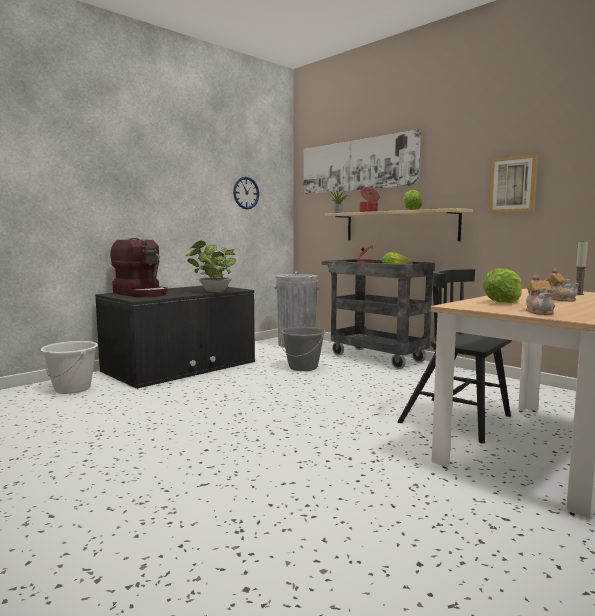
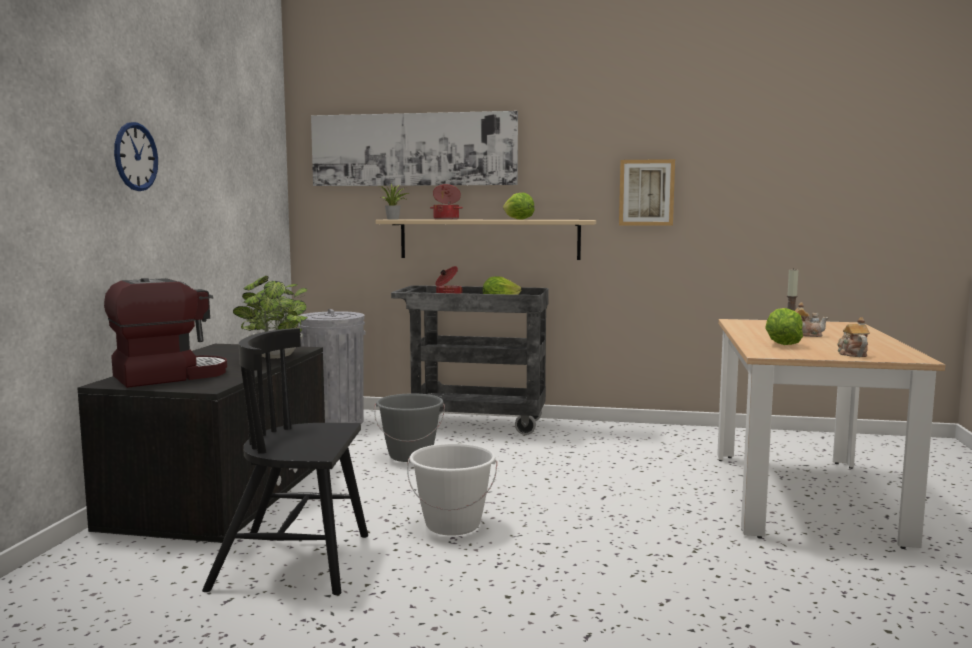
camera: 35 degrees left, 0 degrees up
white bucket [41,341,98,394] -> white bucket moved to [407,443,497,536]
coffee machine [110,238,168,297] -> coffee machine turned 45 degrees counterclockwise [104,278,227,388]
wall clock [233,177,259,209] -> wall clock moved to [114,122,158,191]
black chair [397,269,512,444] -> black chair moved to [202,328,368,595]
teapot [526,274,555,315] -> teapot turned 150 degrees counterclockwise [837,317,870,357]

